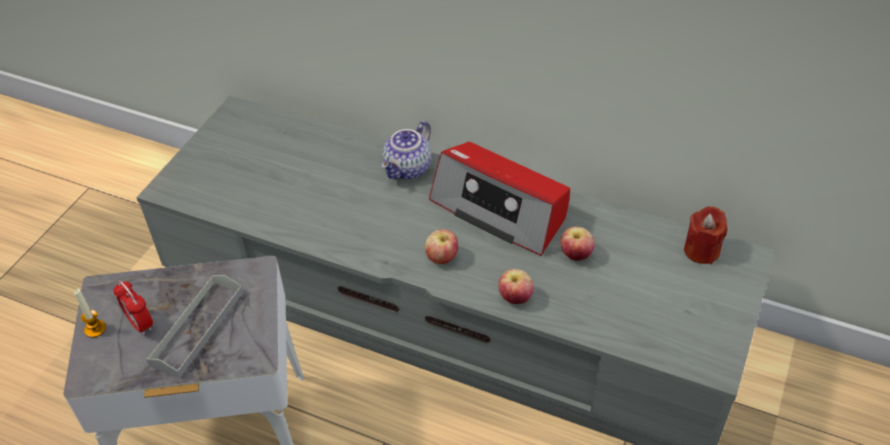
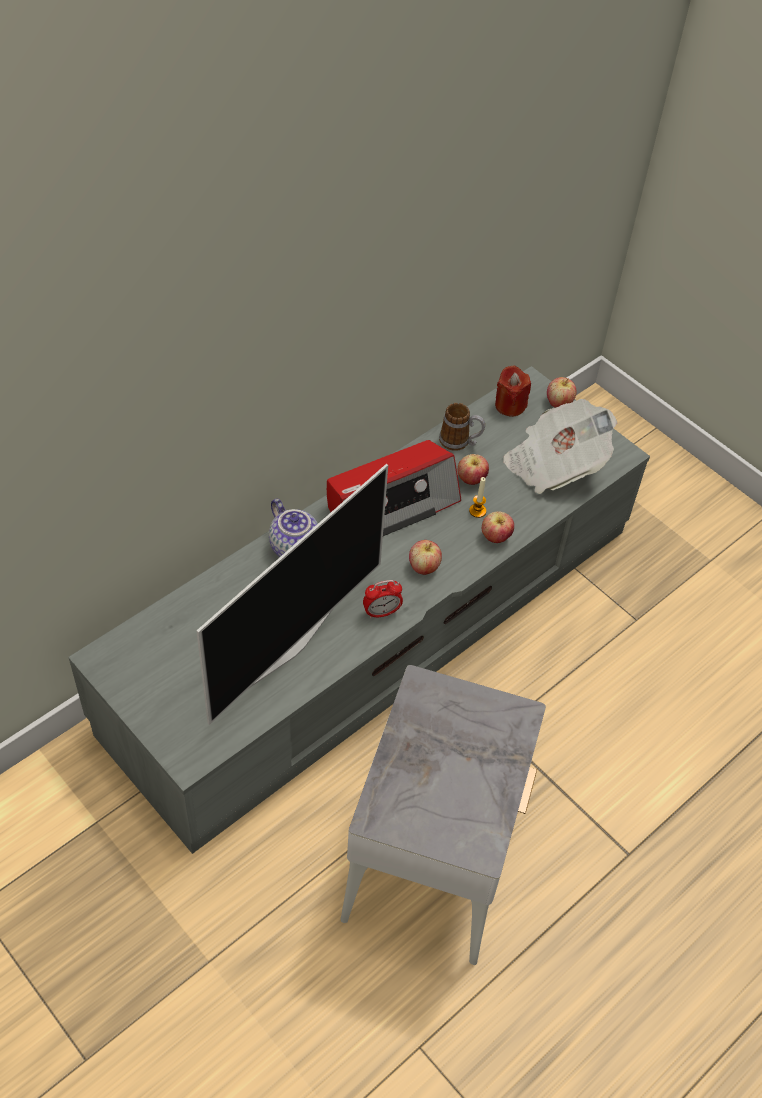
camera: 70 degrees left, 5 degrees up
candle [74,289,106,338] -> candle moved to [469,477,486,518]
alarm clock [113,281,153,335] -> alarm clock moved to [363,580,403,619]
grey tray [146,275,243,378] -> none
none -> television [196,464,388,725]
none -> mug [439,403,485,451]
none -> newspaper [503,399,617,494]
none -> apple [547,377,577,408]

